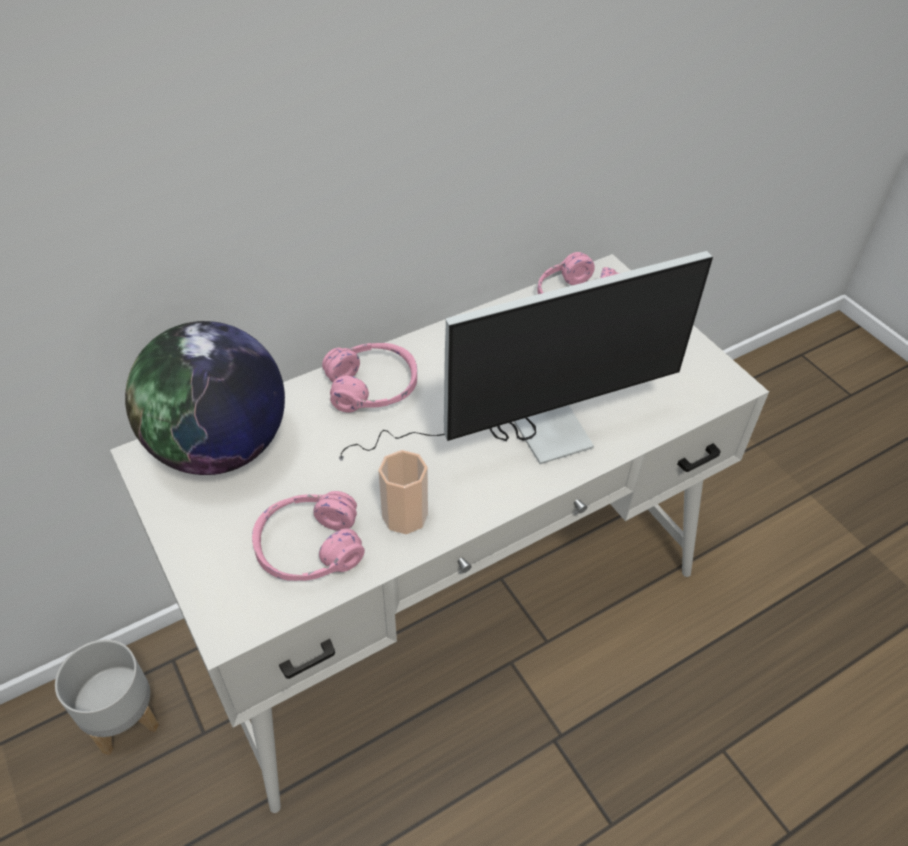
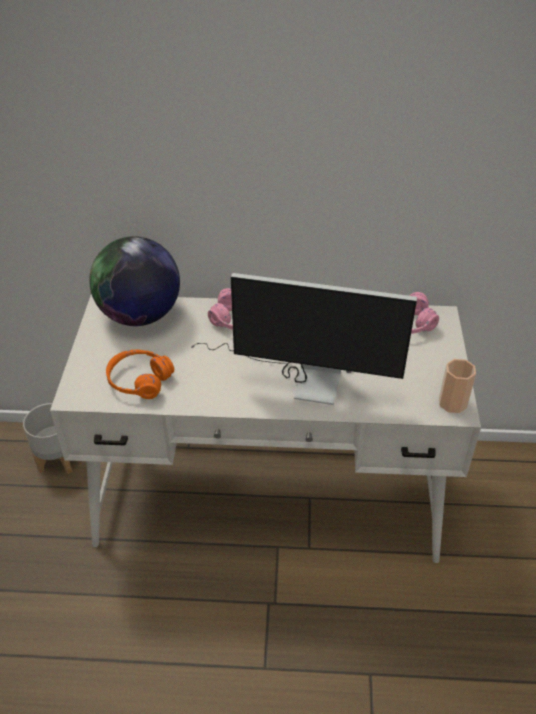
camera: 35 degrees right, 5 degrees down
pink headphones [252,491,365,581] -> orange headphones [106,350,174,399]
cup [378,450,428,534] -> cup moved to [439,359,476,413]

